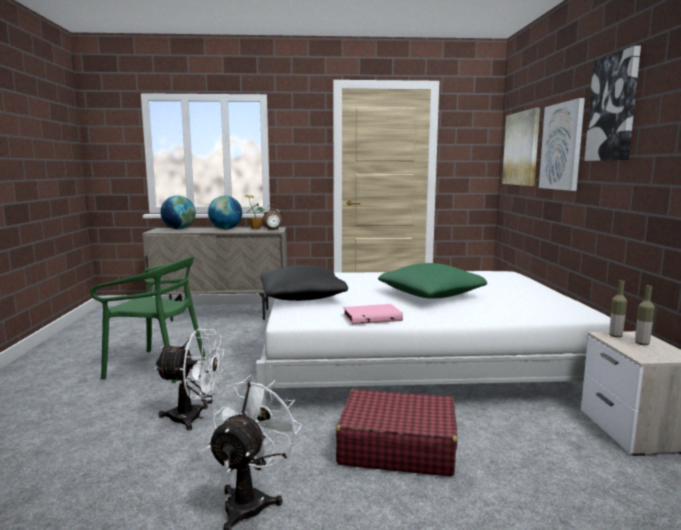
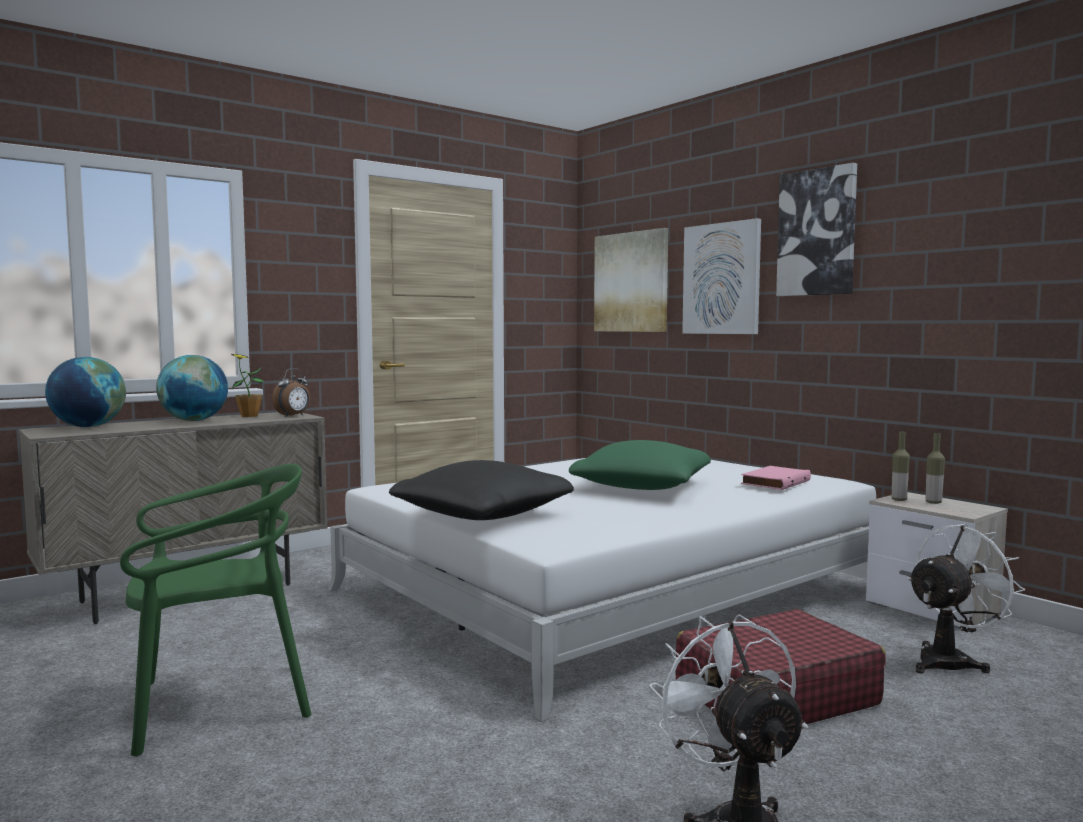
camera: 35 degrees left, 5 degrees down
white fan [154,329,224,431] -> white fan moved to [907,524,1025,673]
pink book [343,304,403,325] -> pink book moved to [741,466,811,490]

